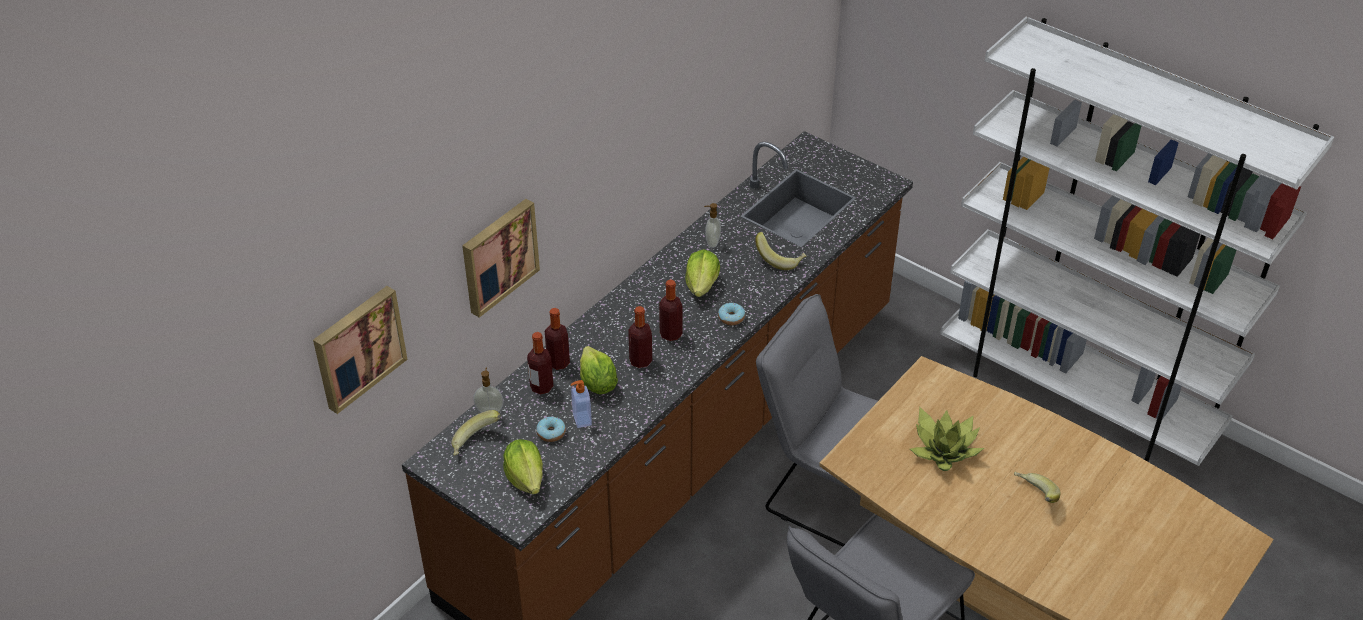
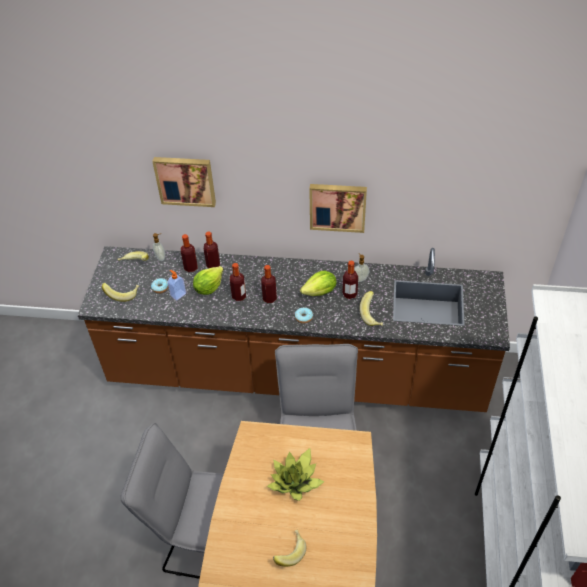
camera: 60 degrees right, 5 degrees up
picture [313,286,408,414] -> picture moved to [309,184,367,233]
lettuce [503,439,543,494] -> banana [102,283,139,302]
none -> bottle [343,260,358,299]

